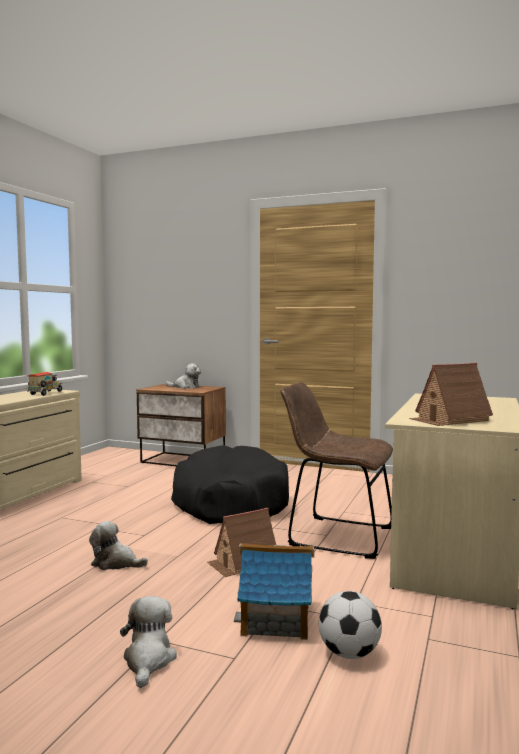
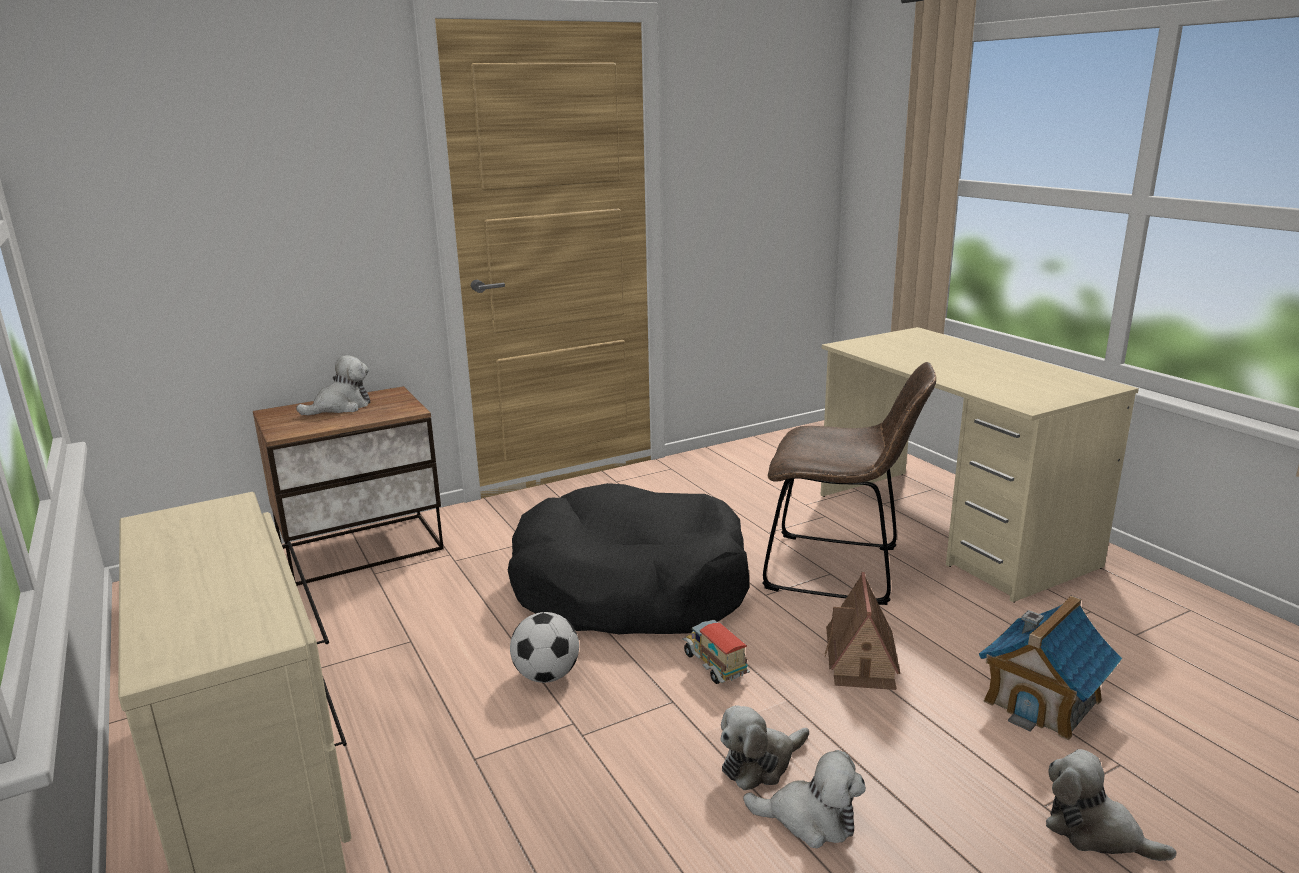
camera: 50 degrees left, 15 degrees up
toy truck [28,372,63,396] -> toy truck moved to [682,620,750,684]
brown chair [280,382,393,559] -> brown chair turned 135 degrees counterclockwise [762,362,936,605]
football [318,591,382,659] -> football moved to [510,612,579,683]
toy house [409,363,493,426] -> none
none -> plush toy [743,750,866,848]

